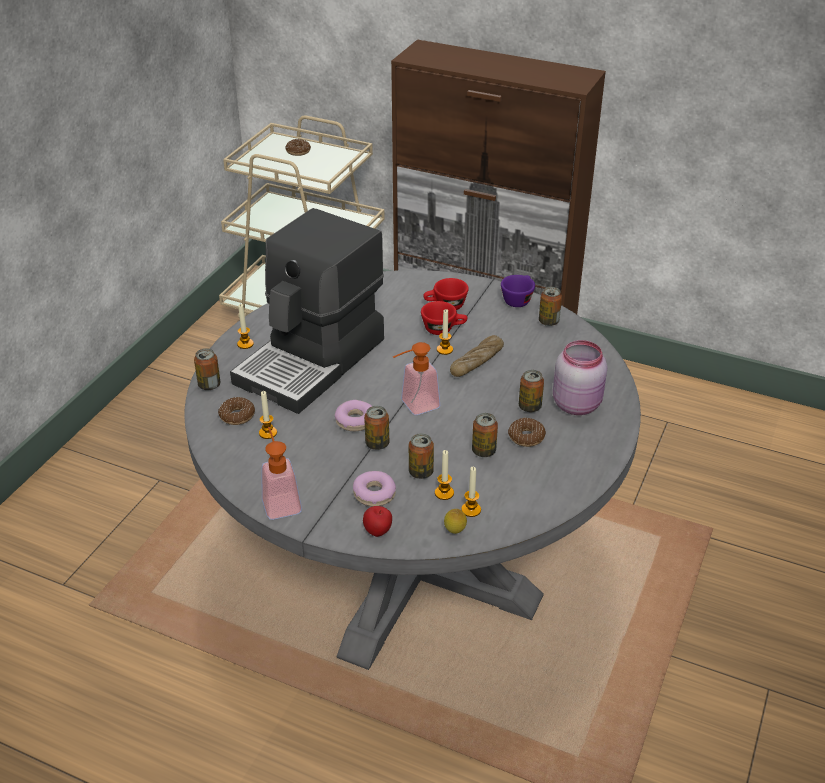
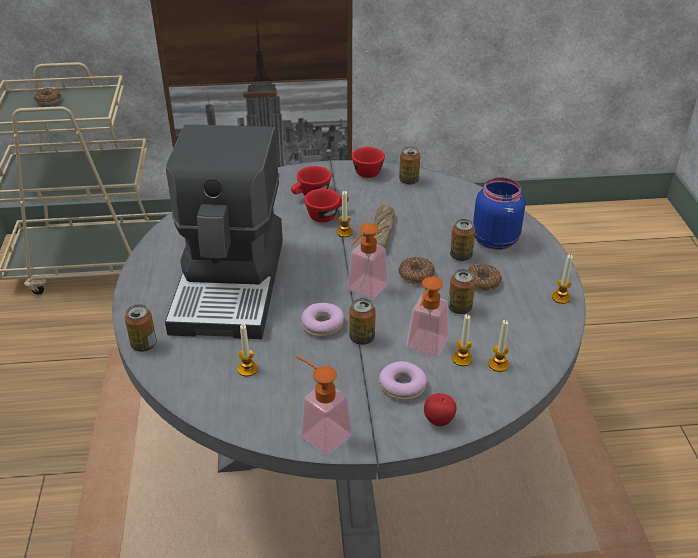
camera: 30 degrees left, 0 degrees up
donut [218,397,255,425] -> donut moved to [399,257,435,284]
candle [237,304,254,349] -> candle moved to [552,254,573,304]
can [408,433,434,479] -> soap dispenser [407,277,449,357]
lemon [444,509,467,534] -> none
purple cup [501,275,535,307] -> red cup [352,147,385,178]
pink jar [553,340,607,415] -> blue jar [473,177,526,250]

